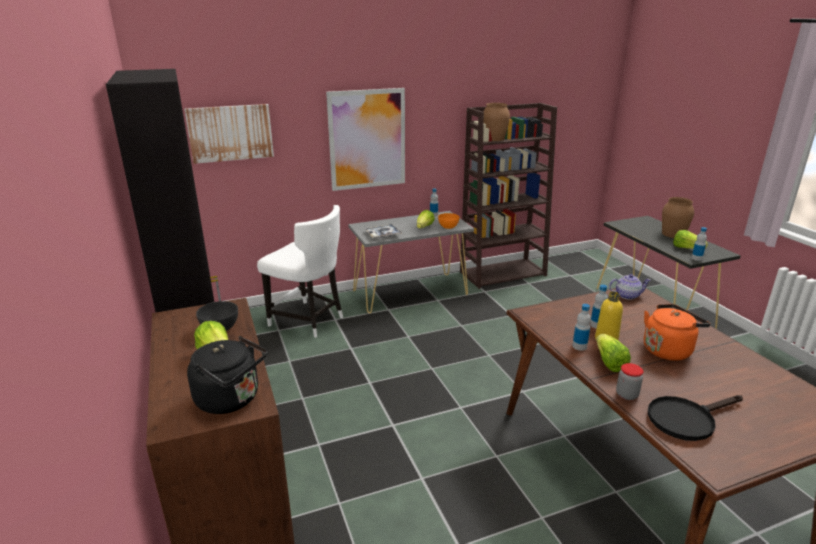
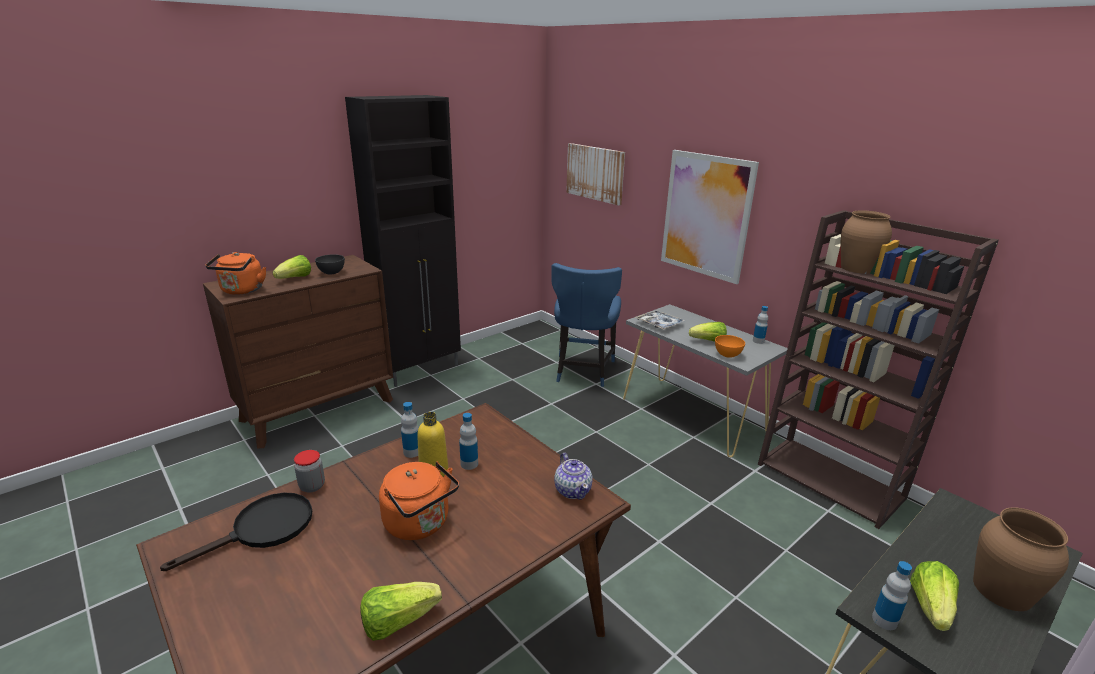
camera: 70 degrees right, 0 degrees up
black kettle [187,336,267,414] -> orange kettle [205,252,266,295]
white chair [257,205,343,338] -> blue chair [551,263,622,387]
lettuce [596,334,631,372] -> lettuce moved to [360,582,442,641]
black frying pan [648,395,743,441] -> black frying pan turned 90 degrees clockwise [160,492,312,571]

